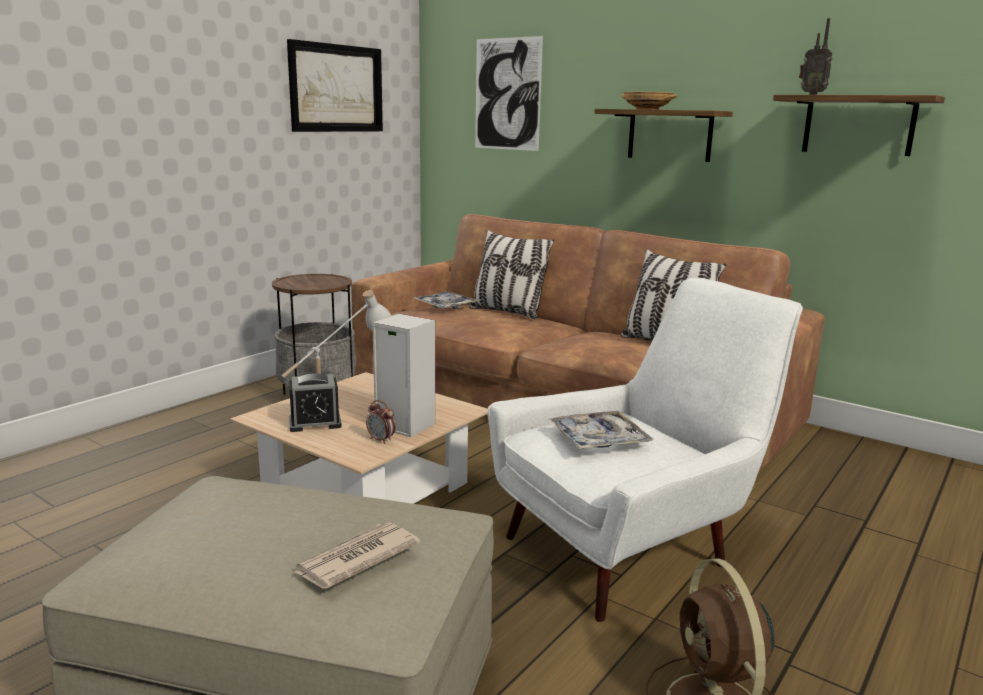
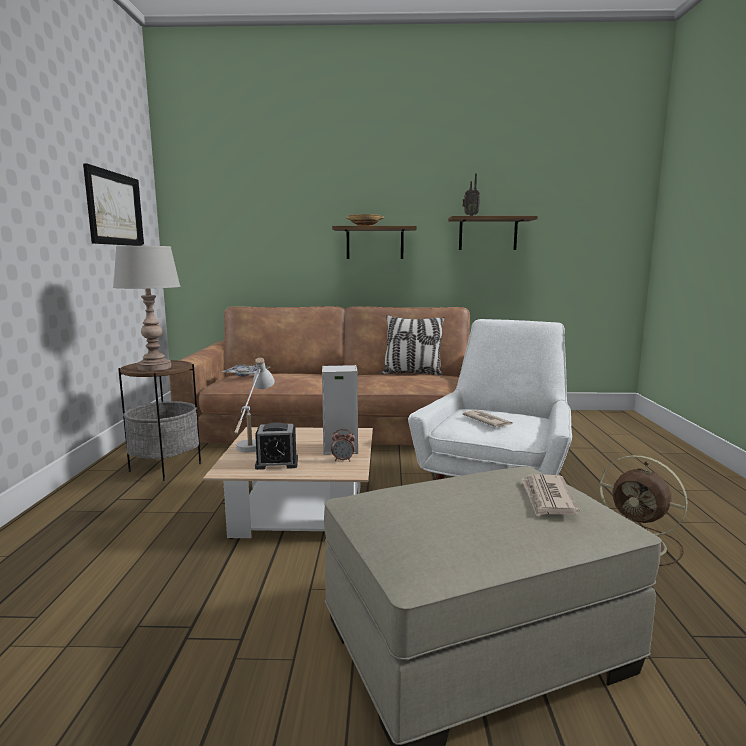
camera: 35 degrees left, 5 degrees down
alarm clock [289,373,342,432] -> alarm clock turned 45 degrees clockwise [255,422,298,470]
pillow [469,230,554,320] -> none
picture [475,36,543,151] -> none
tray [549,411,653,449] -> newspaper [463,410,513,427]
none -> grey table lamp [113,244,181,371]

